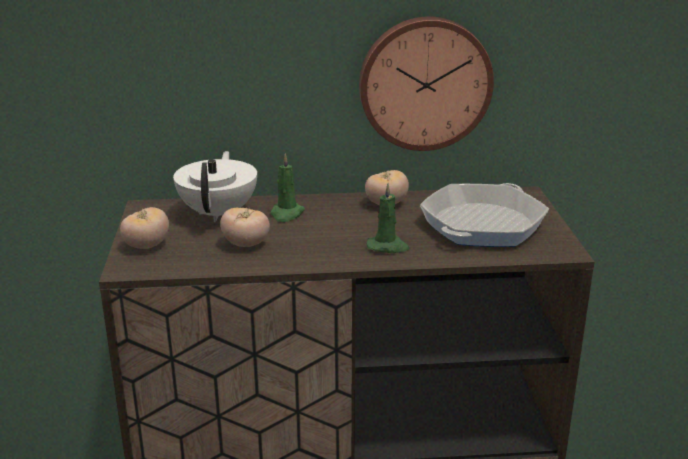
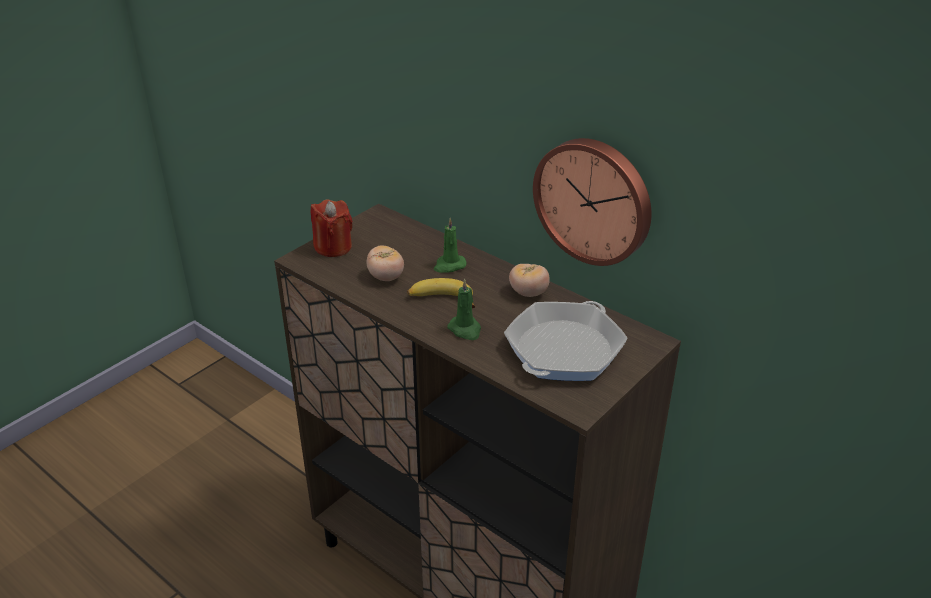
camera: 45 degrees right, 10 degrees up
tomato [120,207,169,249] -> red candle [311,199,353,257]
white teapot [173,151,257,222] -> none
frying pan [420,183,549,247] -> frying pan turned 45 degrees counterclockwise [504,301,628,381]
none -> banana [407,278,475,308]

